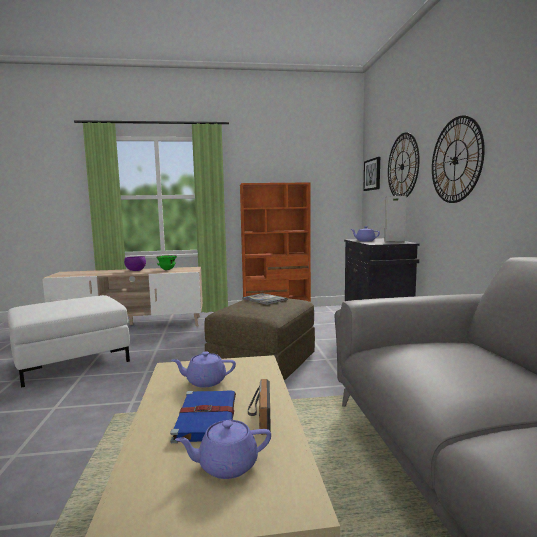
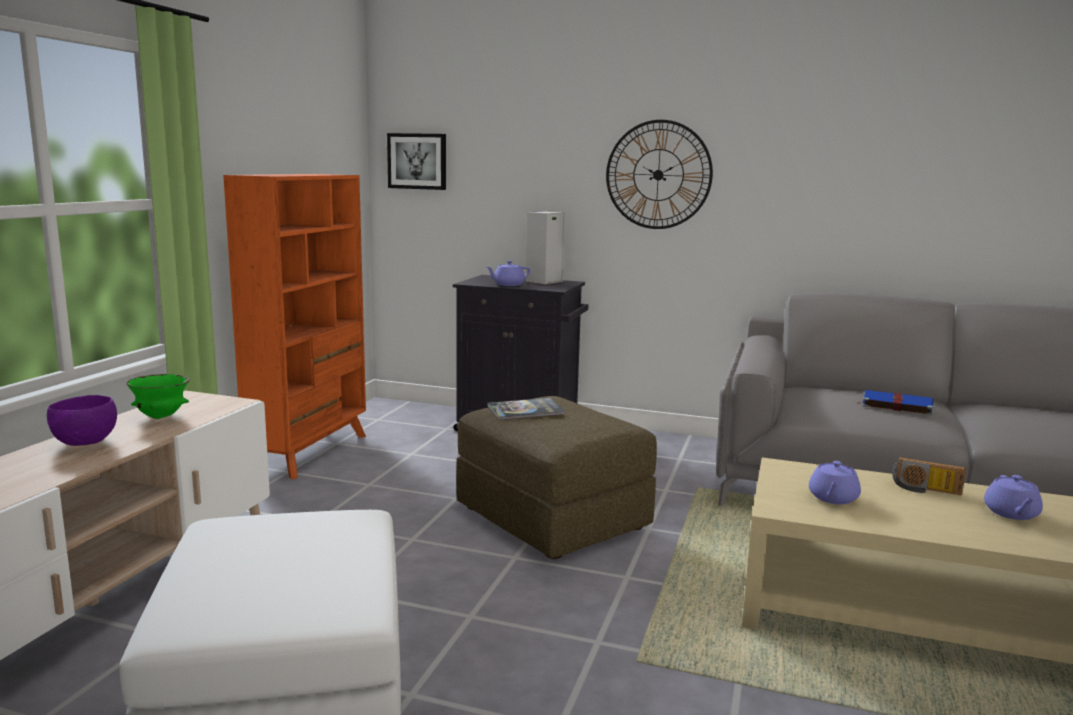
camera: 65 degrees left, 5 degrees up
blue book [170,390,236,443] -> blue book moved to [857,390,933,415]
wall clock [388,132,419,198] -> none

